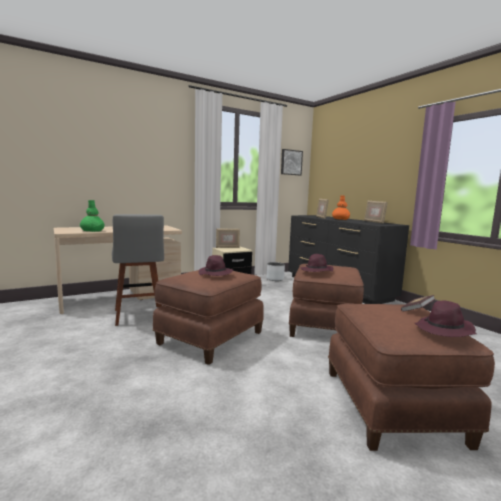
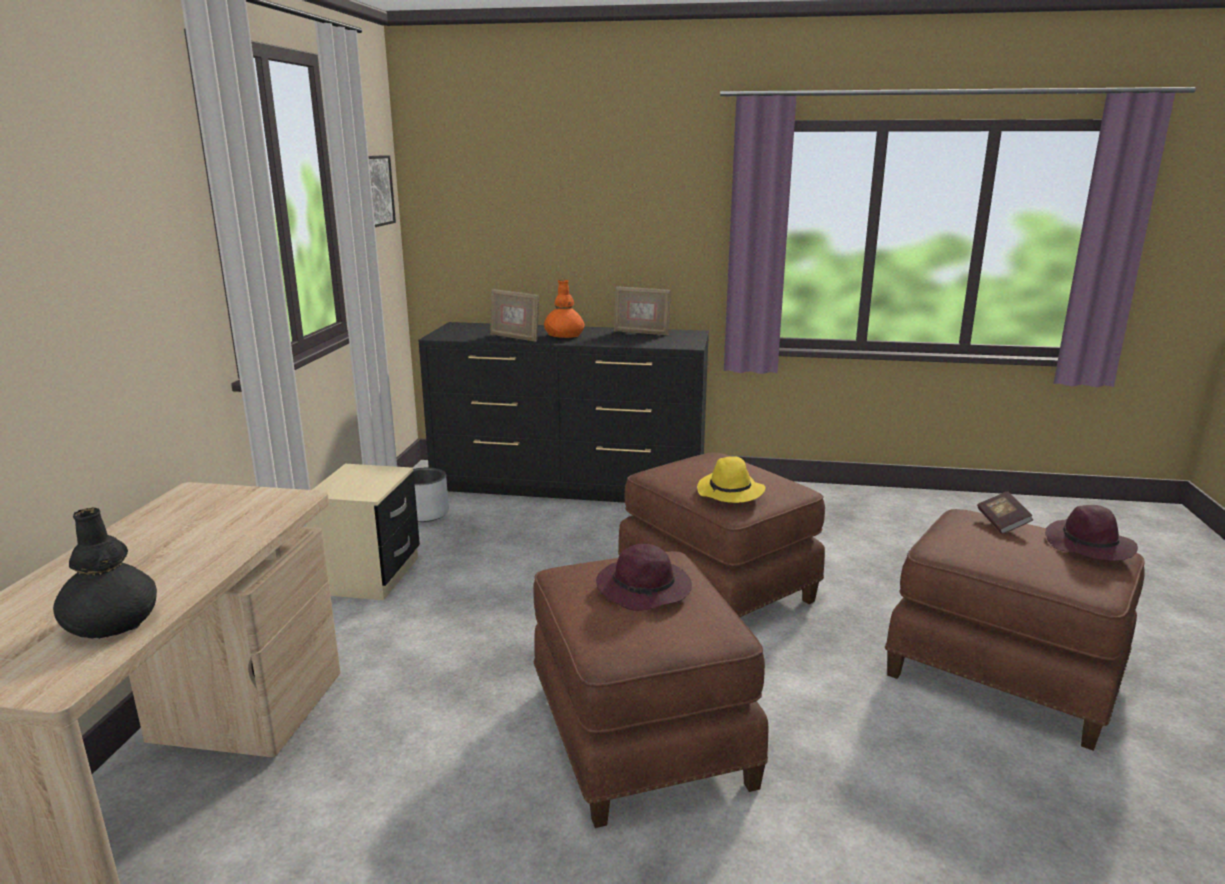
camera: 50 degrees left, 10 degrees up
green vase [80,200,105,232] -> black vase [53,507,157,639]
grey stool [112,214,164,326] -> none
picture frame [216,228,240,248] -> none
purple hat [300,254,334,272] -> yellow hat [697,457,766,503]

